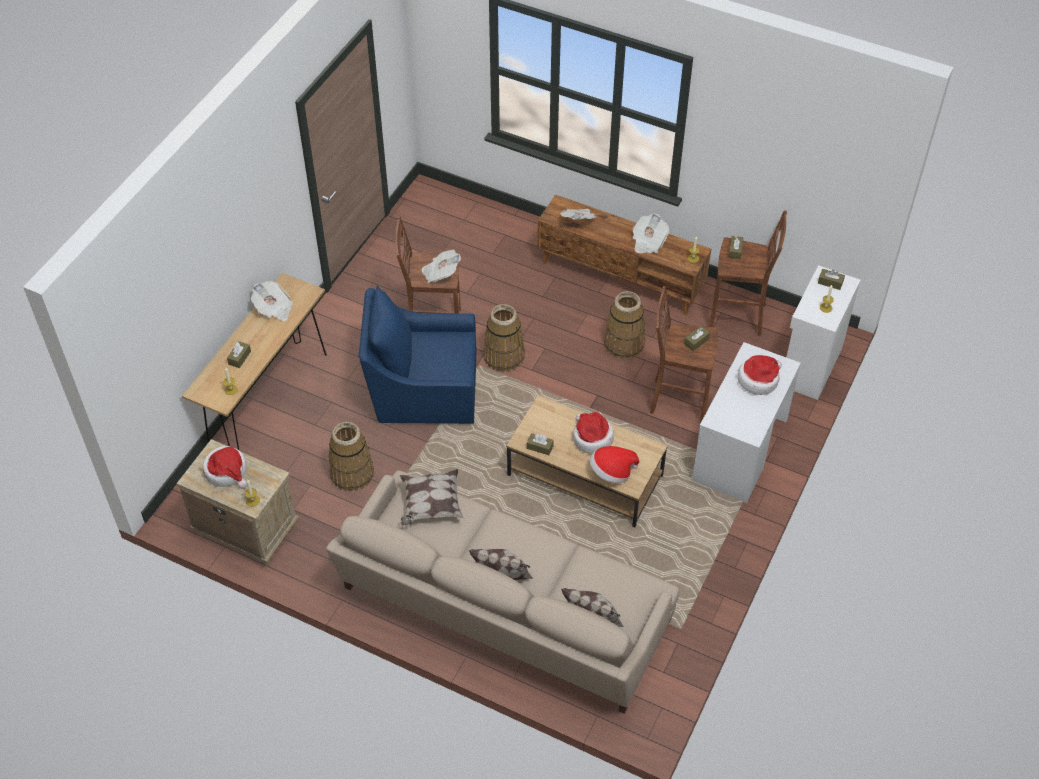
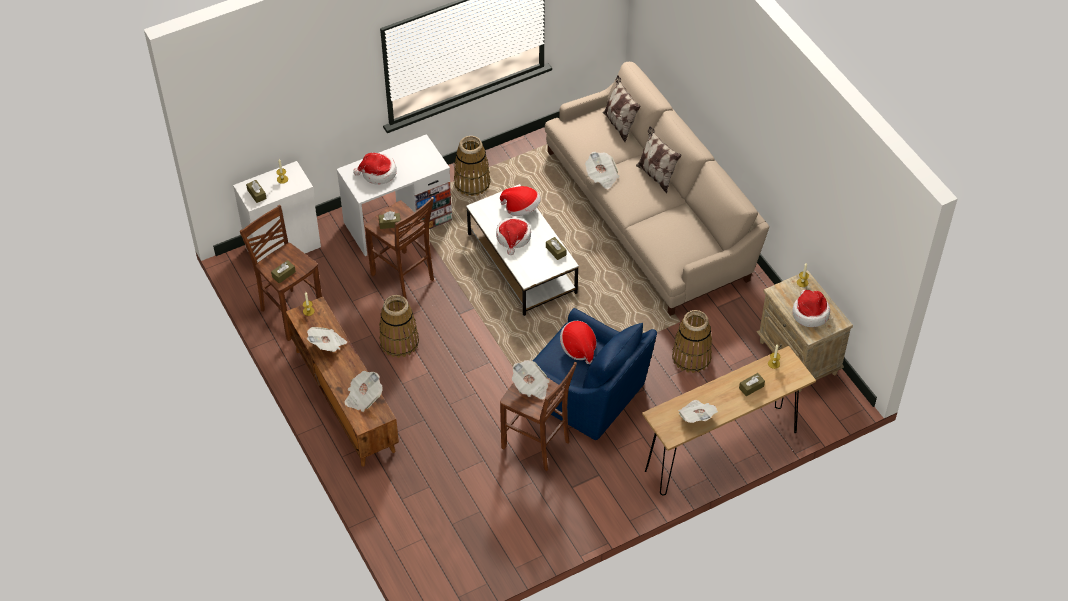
camera: 145 degrees left, 0 degrees up
pillow [400,469,463,525] -> none
basket [483,304,525,372] -> basket moved to [454,136,490,196]
brown coffee table [506,395,668,527] -> white coffee table [466,184,579,316]
none -> hat [560,321,597,364]
none -> newspaper [585,151,620,189]

